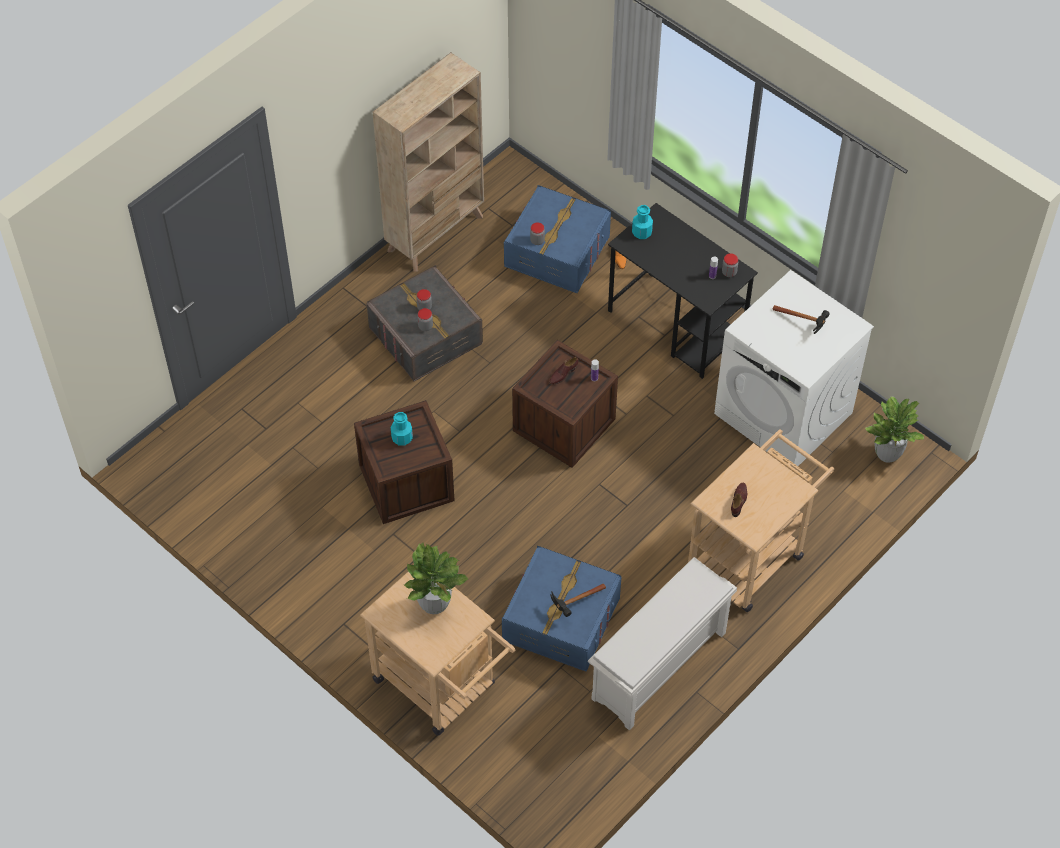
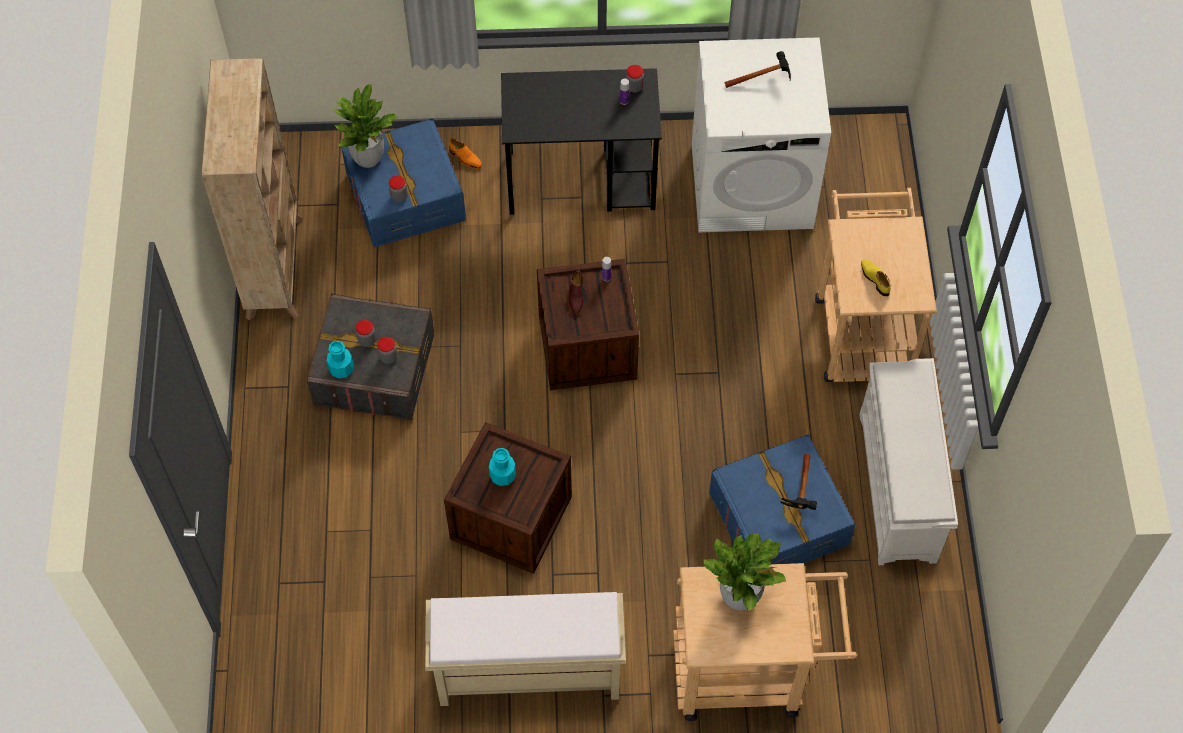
camera: 45 degrees left, 5 degrees up
turquoise bottle [632,205,653,239] -> turquoise bottle moved to [327,341,354,379]
brown shoe [731,483,747,517] -> yellow shoe [861,260,891,296]
potted plant [865,397,924,463] -> potted plant moved to [333,84,398,168]
none -> beige bench [425,592,626,706]

